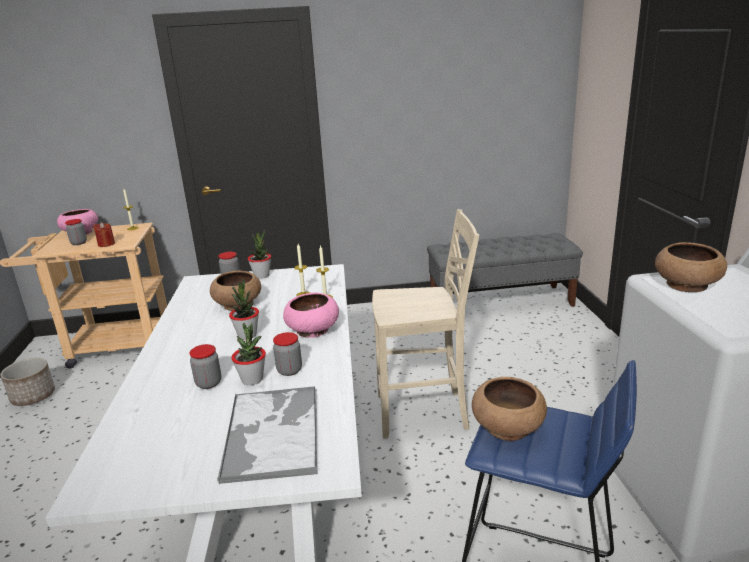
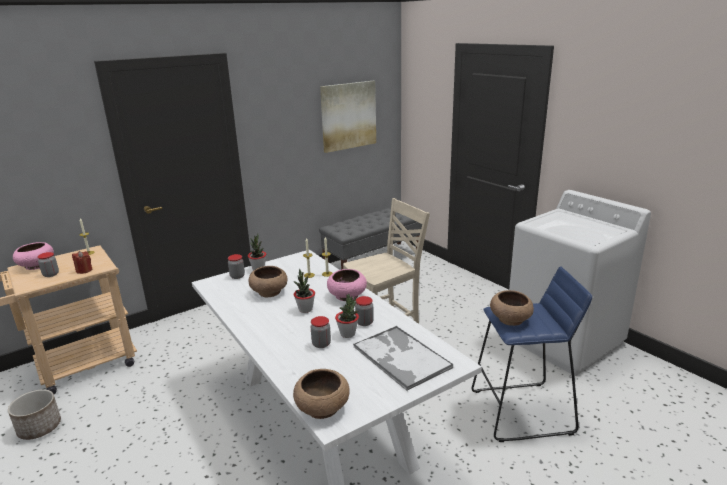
camera: 30 degrees left, 0 degrees up
brown bowl [655,242,727,292] -> brown bowl moved to [293,369,350,419]
none -> picture [320,81,376,153]

